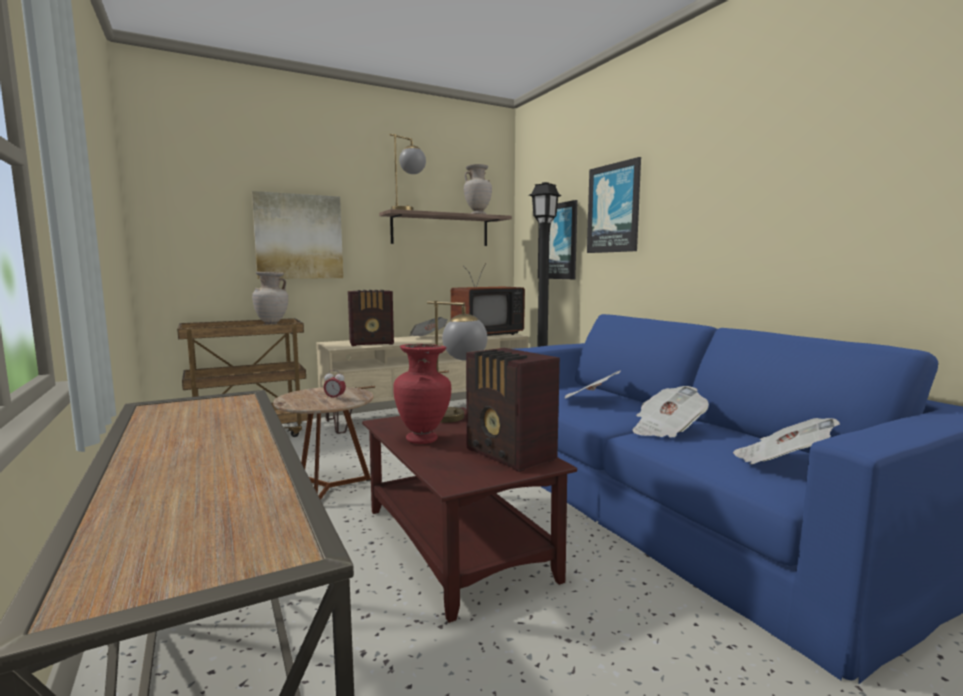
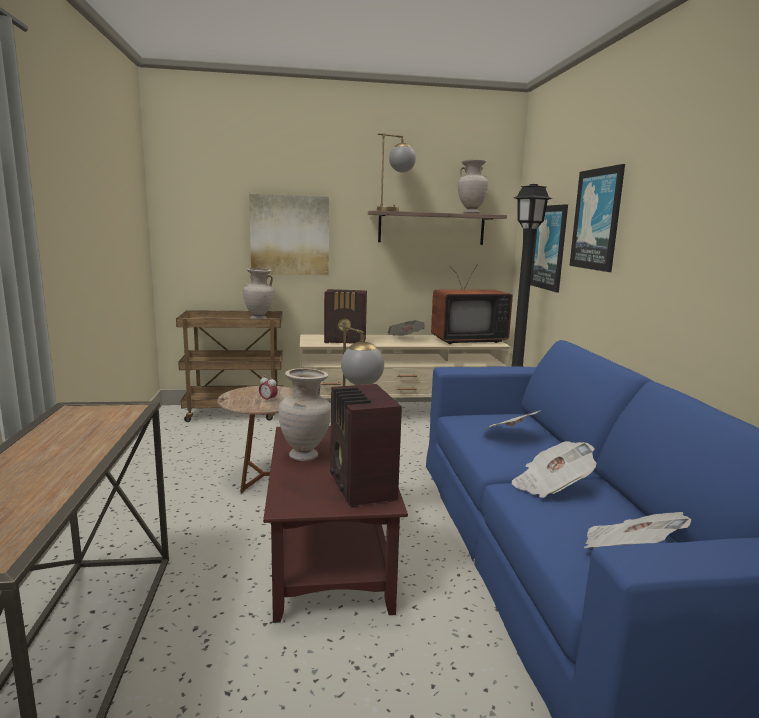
camera: 20 degrees right, 5 degrees up
red vase [393,344,451,444] -> beige vase [278,368,331,461]

